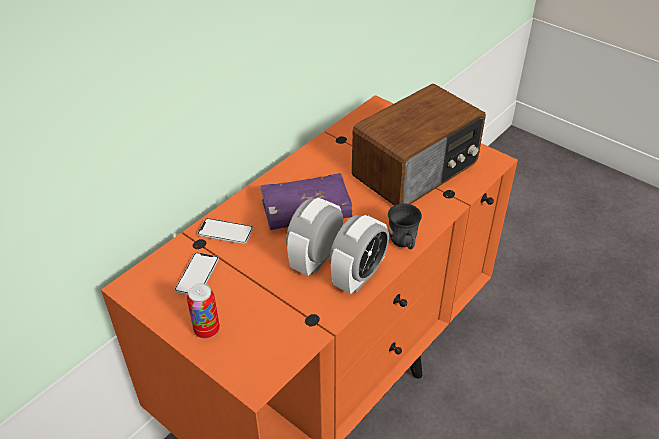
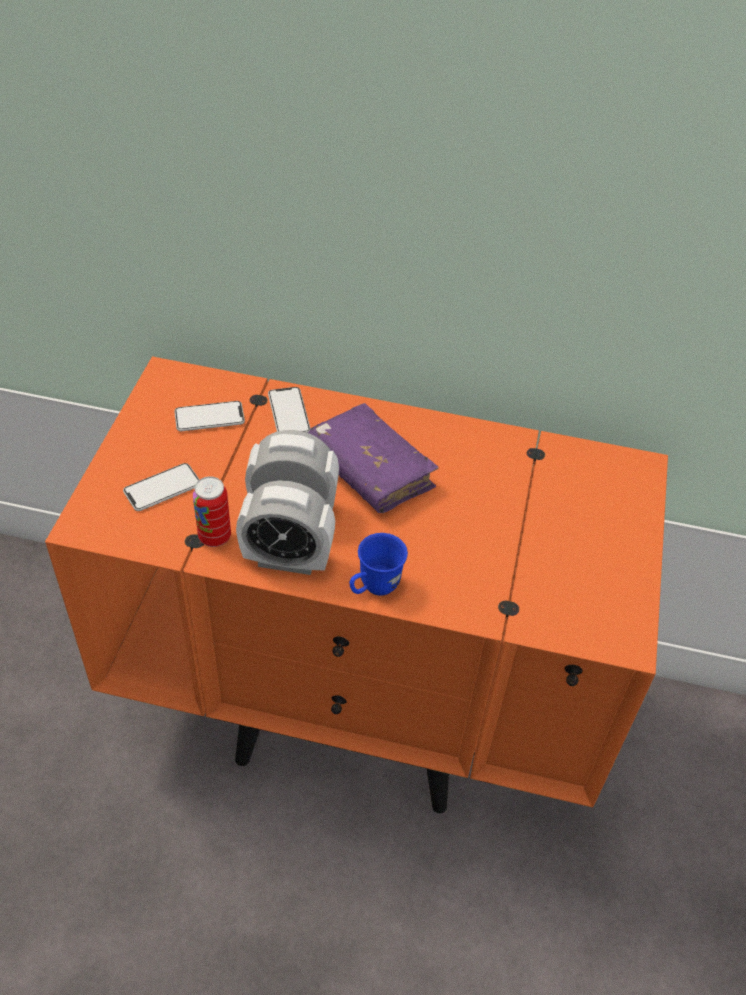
camera: 60 degrees right, 5 degrees up
can [187,283,220,339] -> can moved to [193,476,231,547]
radio [352,84,486,205] -> none
grey mug [388,203,422,249] -> blue mug [349,533,408,596]
none -> phone [123,463,200,511]

